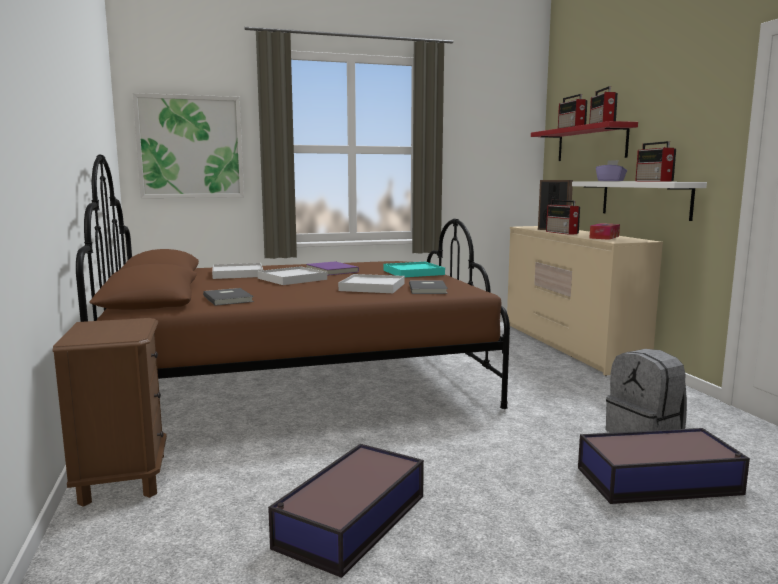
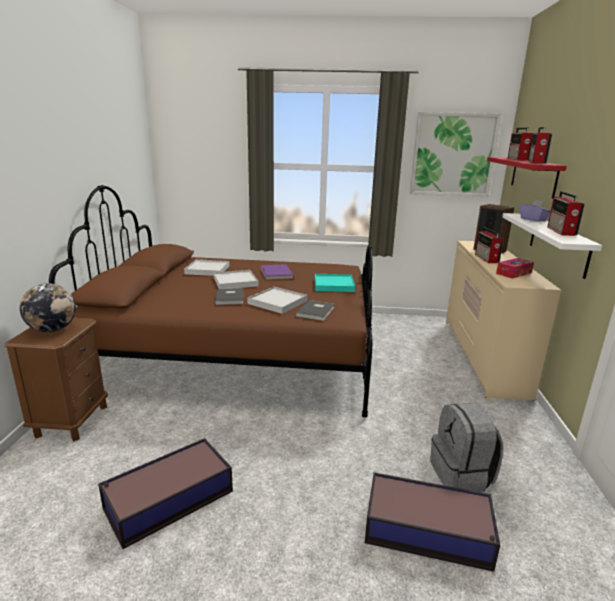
camera: 20 degrees right, 10 degrees up
picture [133,93,244,198] -> picture moved to [410,112,502,197]
grey book [203,288,254,306] -> grey book moved to [215,288,243,305]
none -> globe [20,283,76,332]

